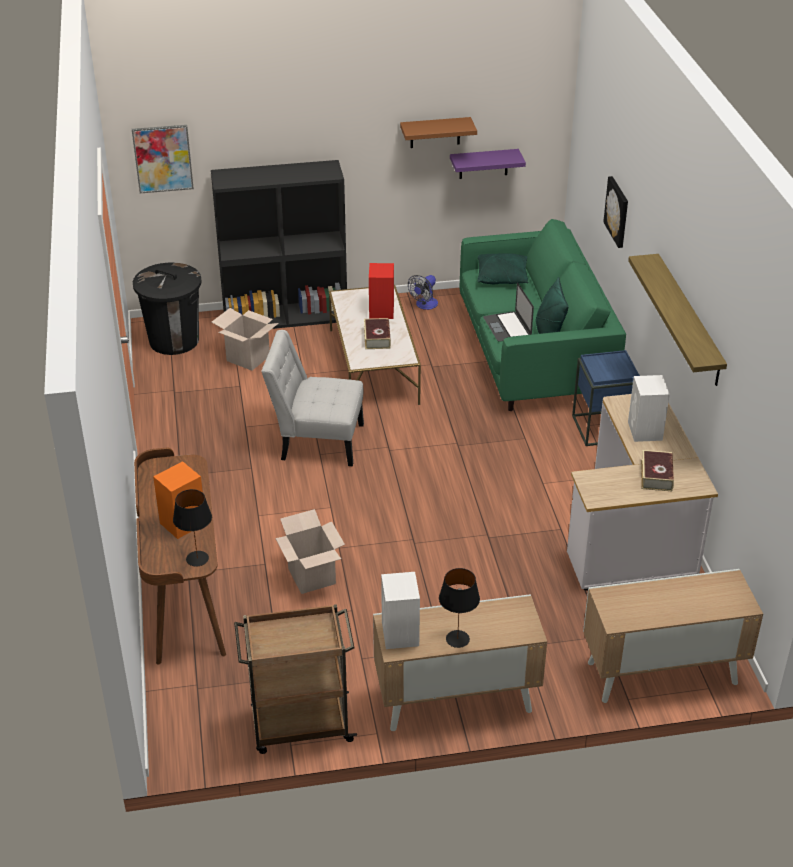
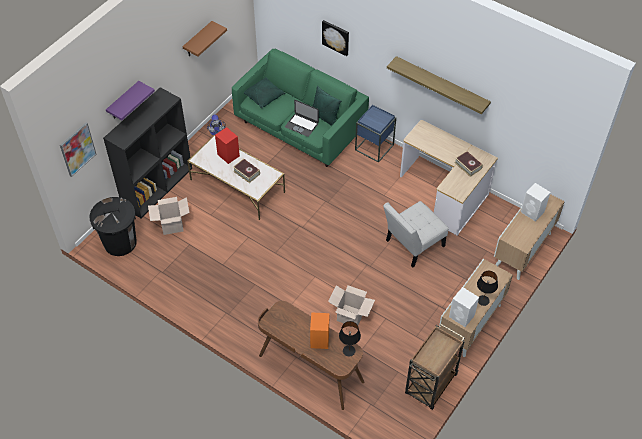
camera: 45 degrees left, 15 degrees up
white chair [261,330,364,466] -> white chair moved to [383,201,448,268]
purple shelf [450,149,526,179] -> purple shelf moved to [106,81,155,120]
white speaker [628,375,670,442] -> white speaker moved to [521,183,551,222]

